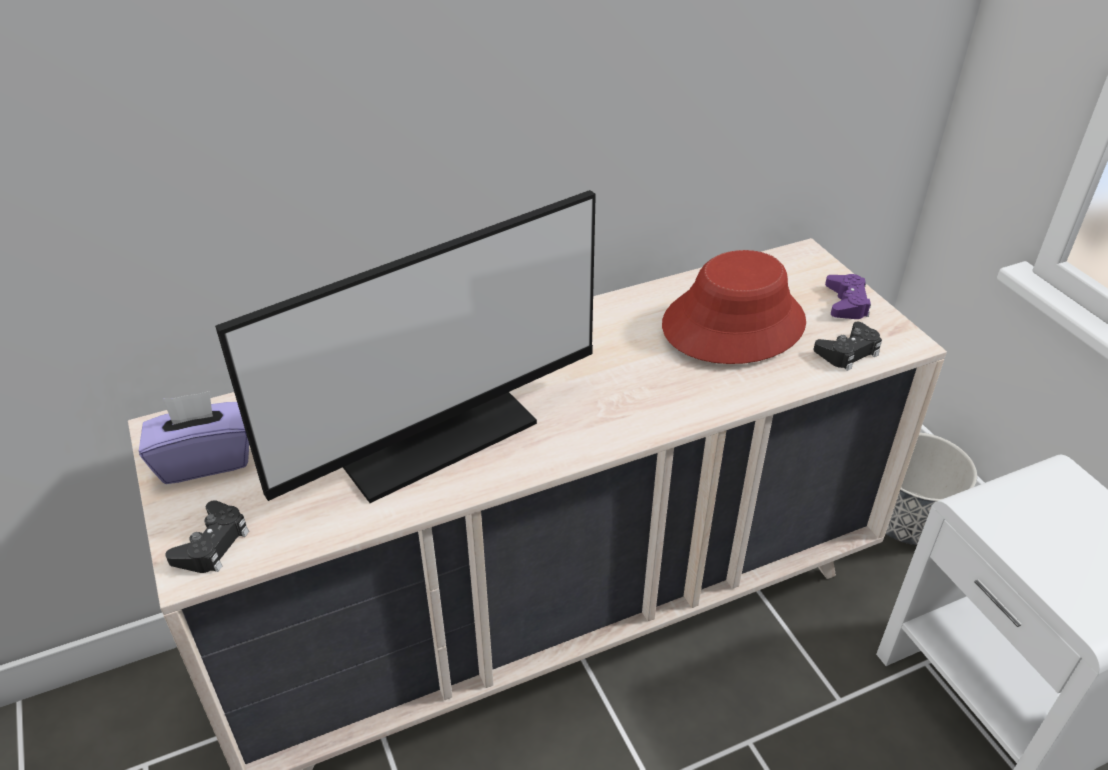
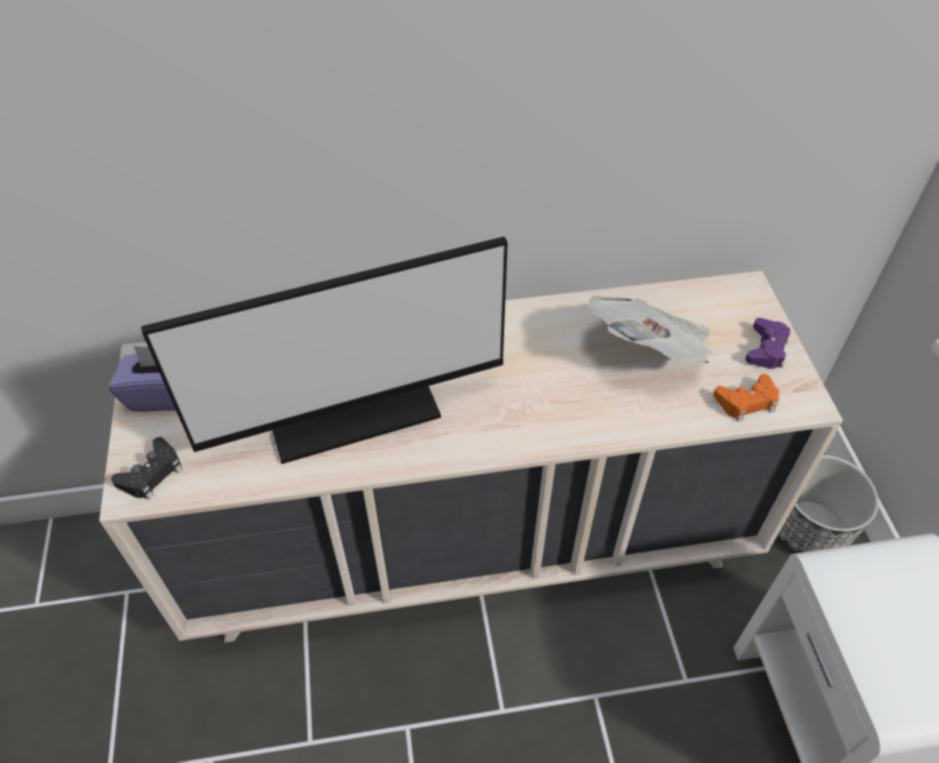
camera: 15 degrees right, 10 degrees up
red hat [662,250,806,364] -> newspaper [588,296,712,364]
black game controller [813,322,882,371] -> orange game controller [713,374,779,422]

